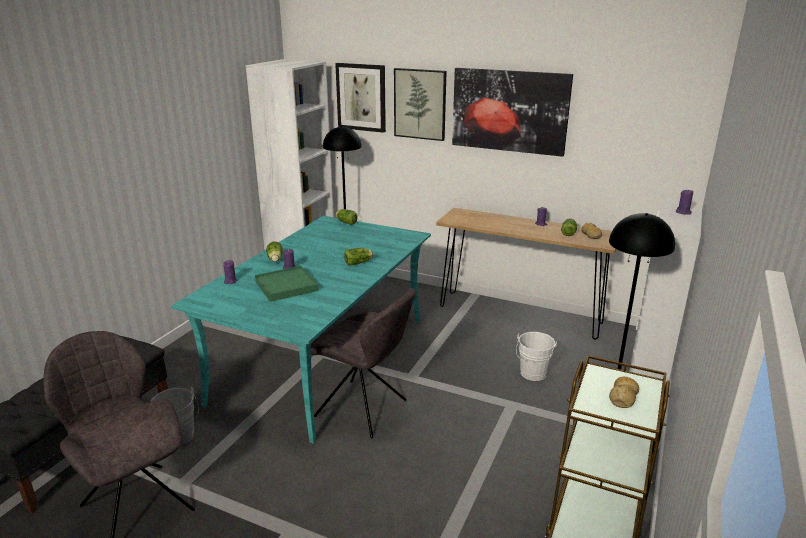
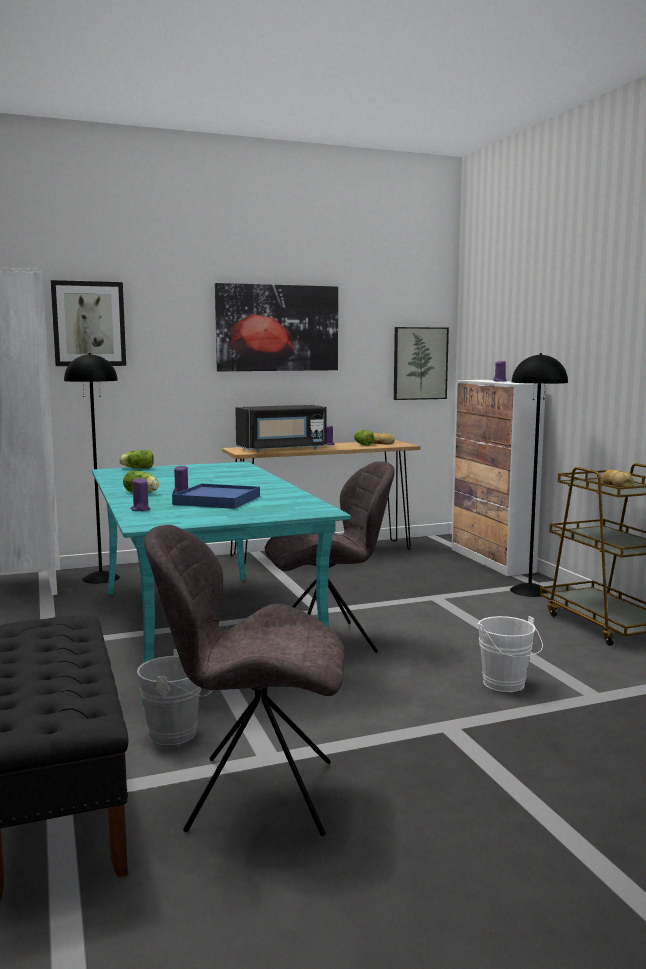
camera: 45 degrees left, 15 degrees down
green tray [255,266,319,302] -> blue tray [172,484,260,509]
lettuce [344,248,373,265] -> none
picture [394,68,447,141] -> picture moved to [394,327,449,400]
white bucket [516,332,557,381] -> white bucket moved to [478,616,543,692]
none -> black microwave [235,405,326,452]

